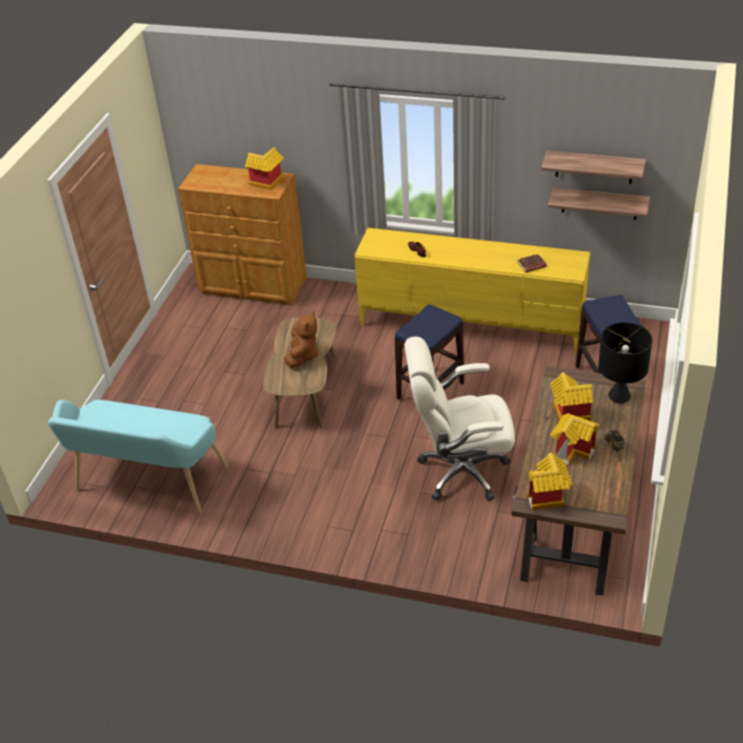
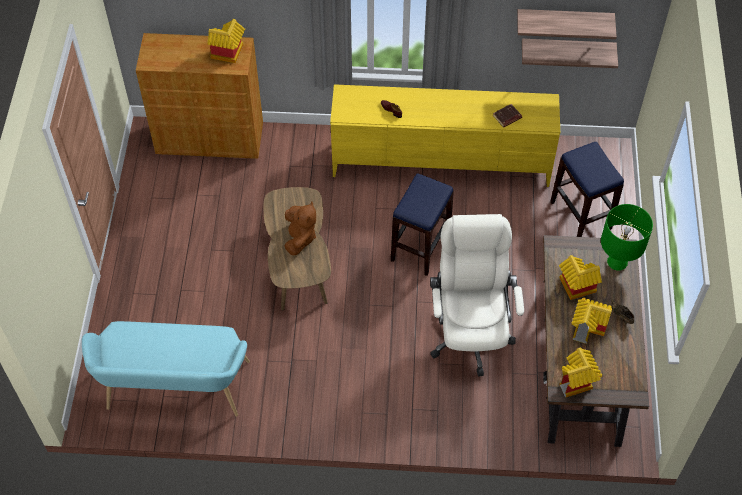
camera: 15 degrees left, 15 degrees up
white office chair [404,337,515,501] -> white office chair turned 105 degrees clockwise [430,214,524,377]
black table lamp [598,322,653,404] -> green table lamp [601,204,653,271]

